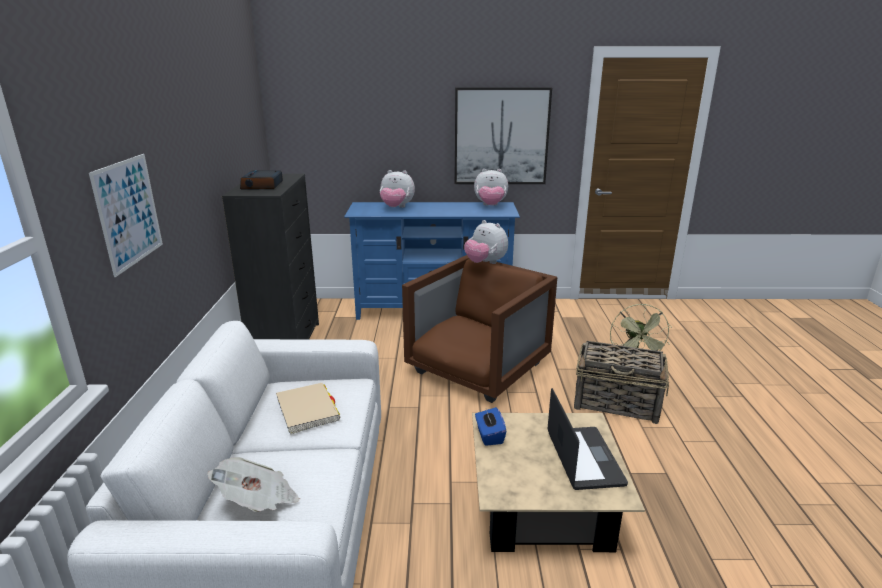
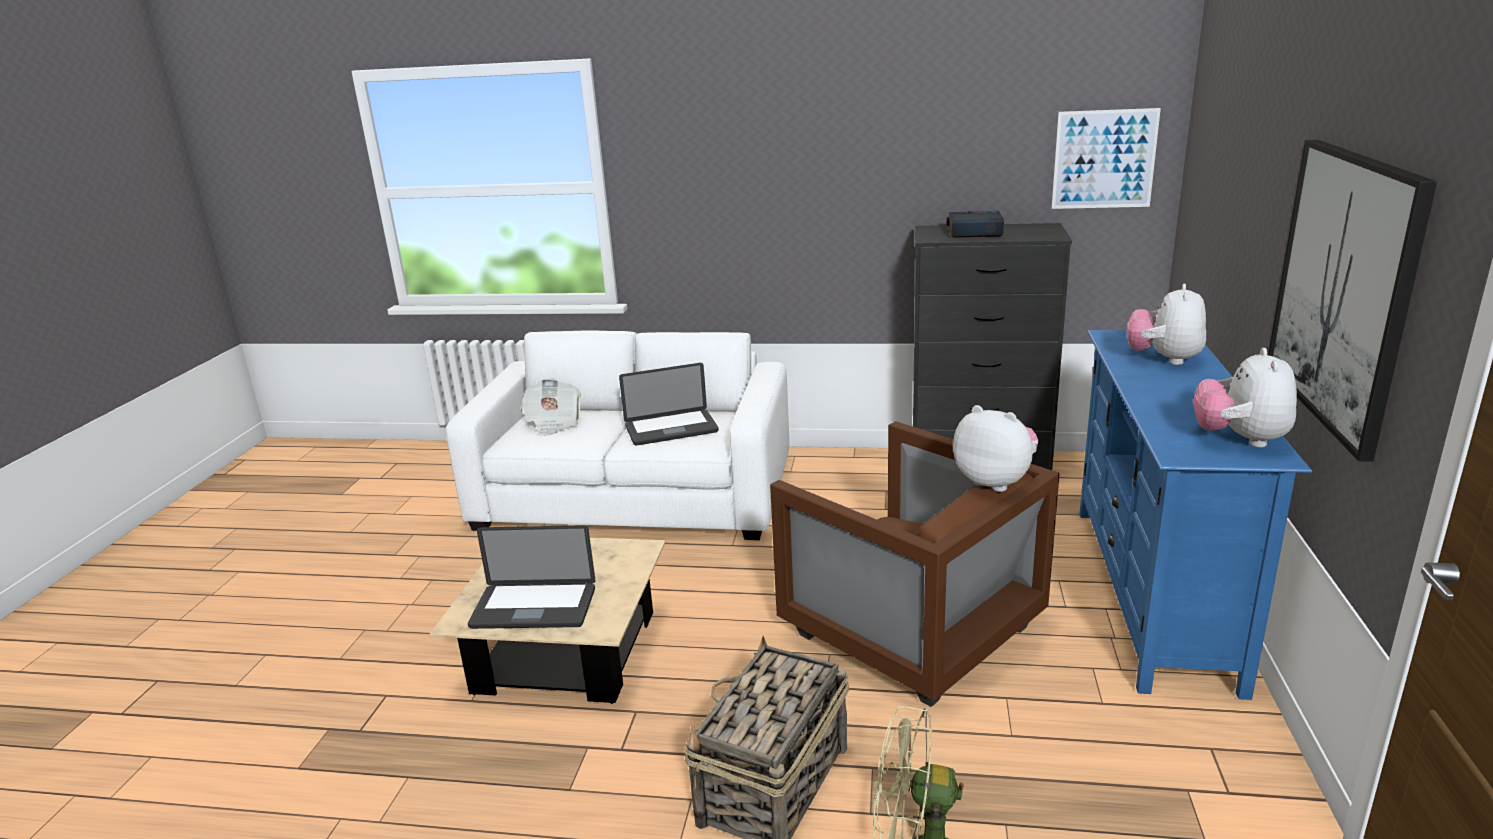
camera: 100 degrees right, 0 degrees up
picture [89,154,163,277] -> picture moved to [1052,108,1161,209]
beige book [276,383,340,435] -> laptop [619,363,719,445]
plush toy [464,220,508,264] -> plush toy turned 75 degrees clockwise [953,405,1038,492]
blue tissue box [475,407,506,446] -> none

